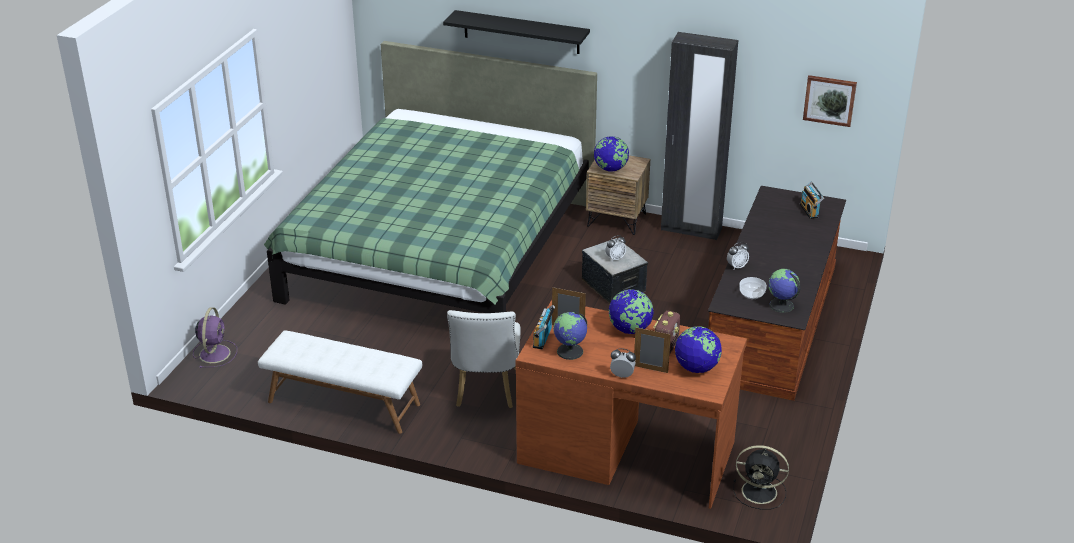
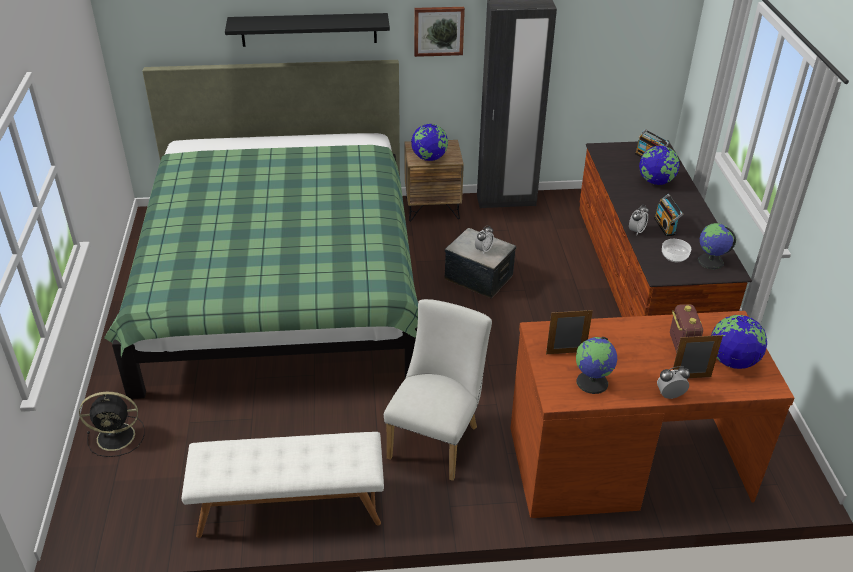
camera: 25 degrees left, 5 degrees up
purple fan [193,307,237,368] -> none
white chair [447,310,521,408] -> white chair turned 135 degrees counterclockwise [384,299,492,481]
radio [533,305,555,349] -> radio moved to [654,194,684,236]
globe [609,289,654,334] -> globe moved to [639,146,680,185]
black fan [734,445,789,510] -> black fan moved to [79,392,145,457]
picture [803,75,857,127] -> picture moved to [414,7,465,57]

